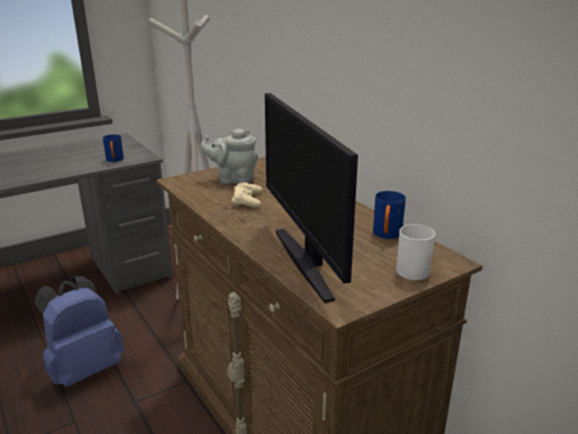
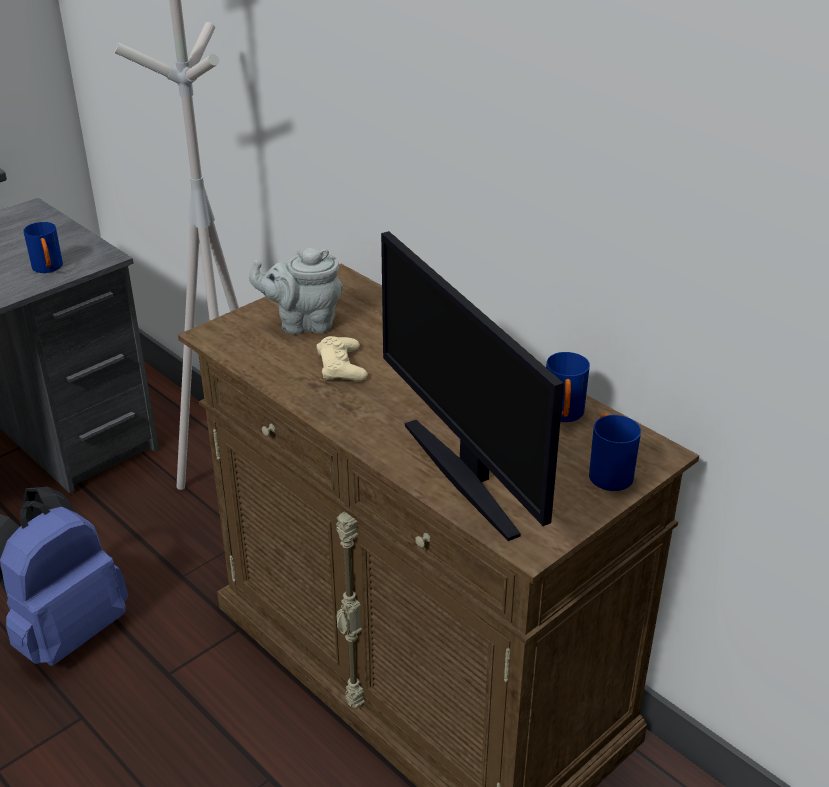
camera: 10 degrees left, 10 degrees up
white mug [396,224,435,280] -> blue mug [589,414,641,491]

